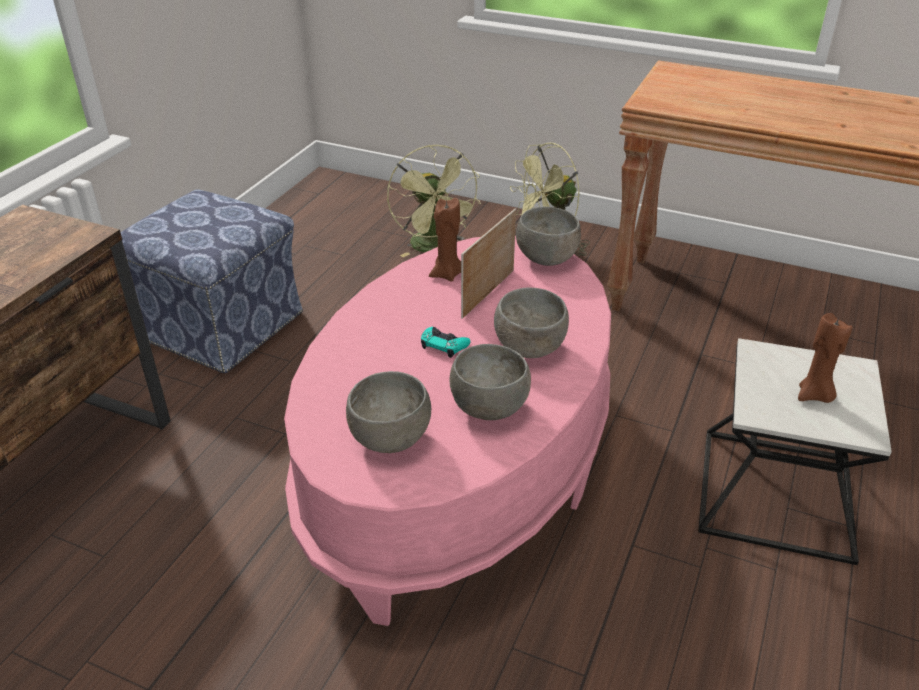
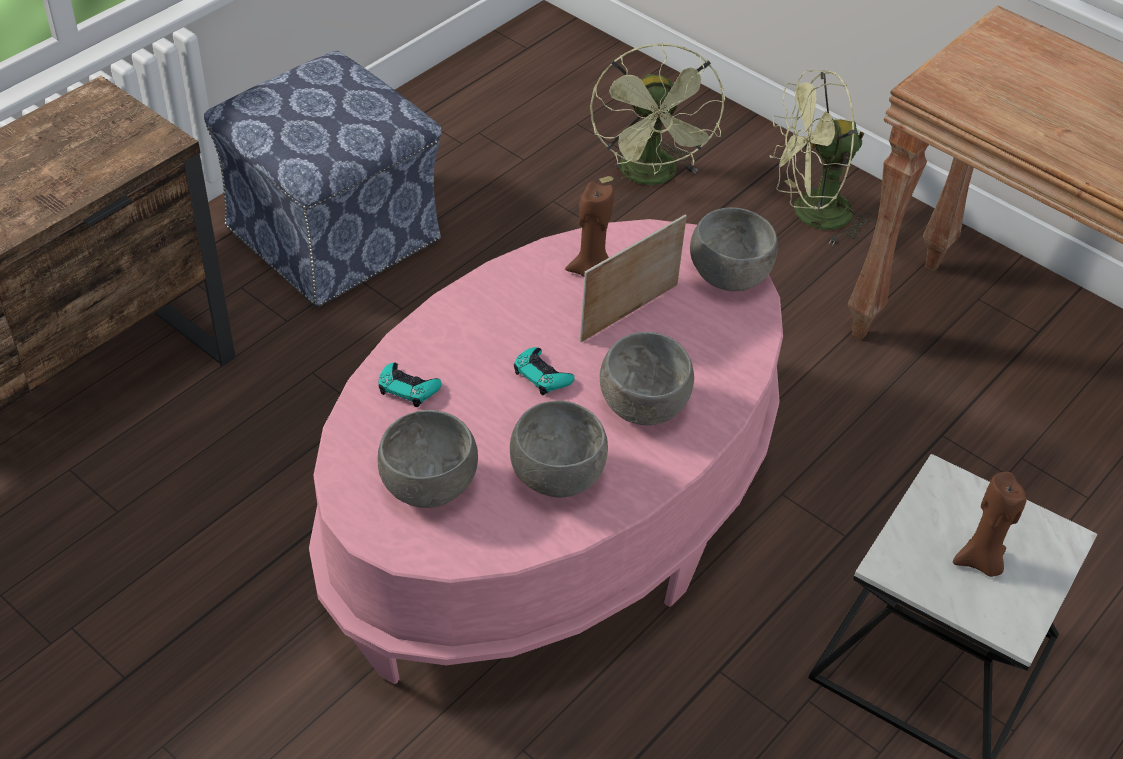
camera: 15 degrees right, 10 degrees up
none -> turquoise game controller [379,363,442,407]

